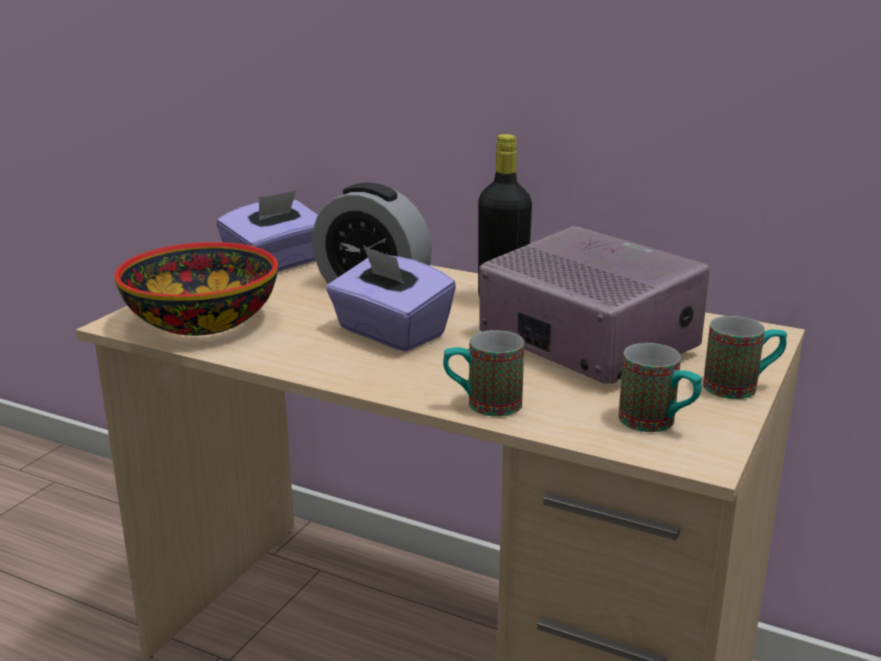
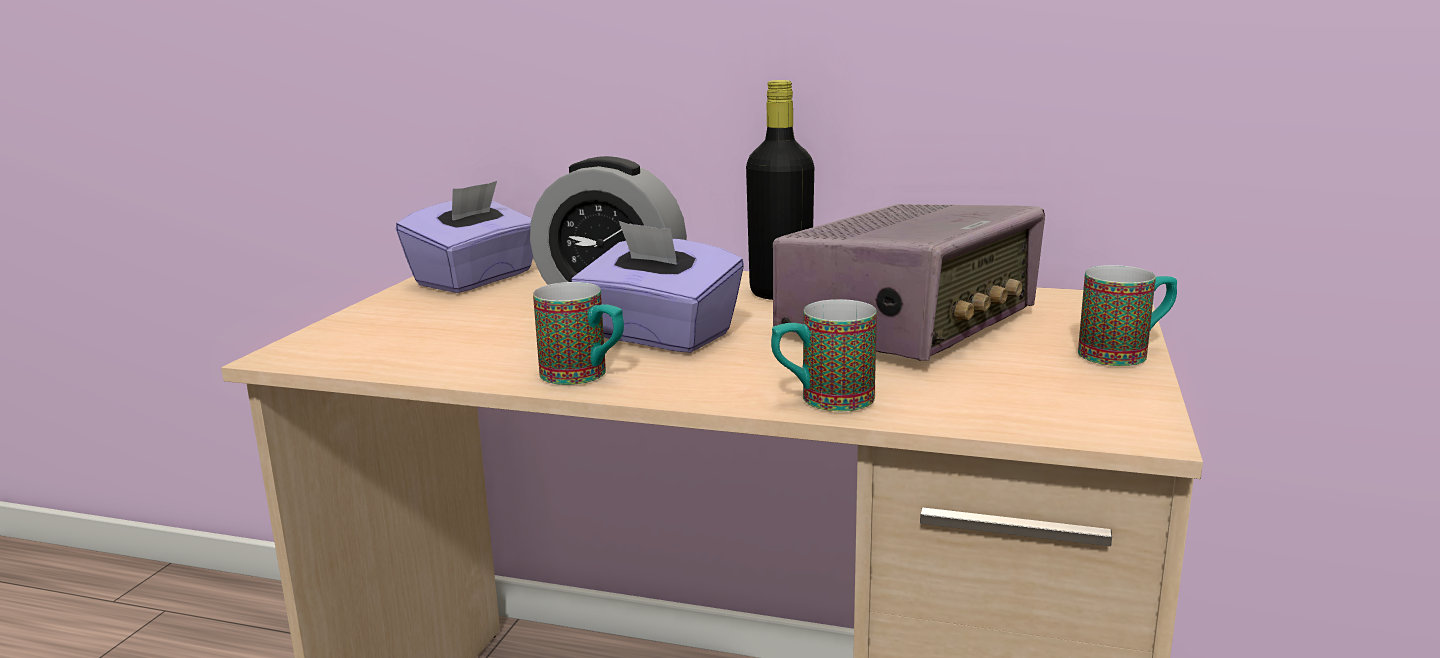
camera: 10 degrees left, 5 degrees down
bowl [115,242,278,336] -> none
radio [479,226,710,384] -> radio turned 90 degrees clockwise [773,204,1045,361]
mug [618,343,702,432] -> mug moved to [533,282,624,385]

